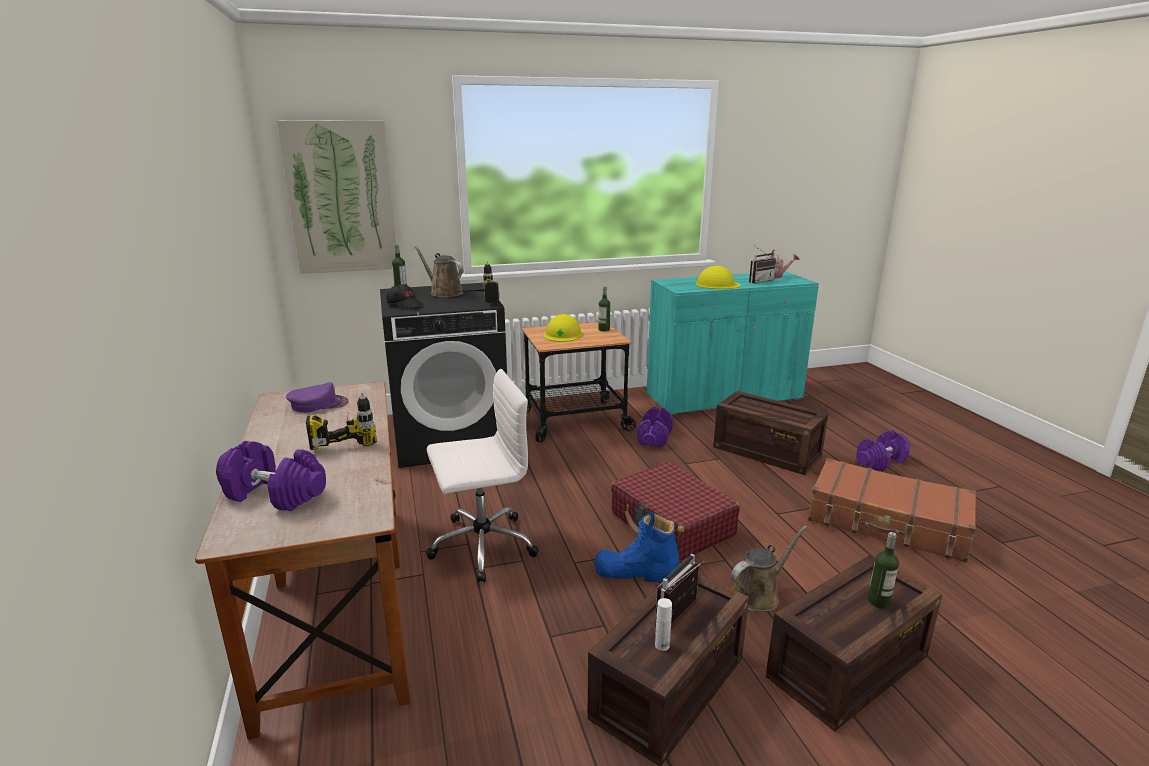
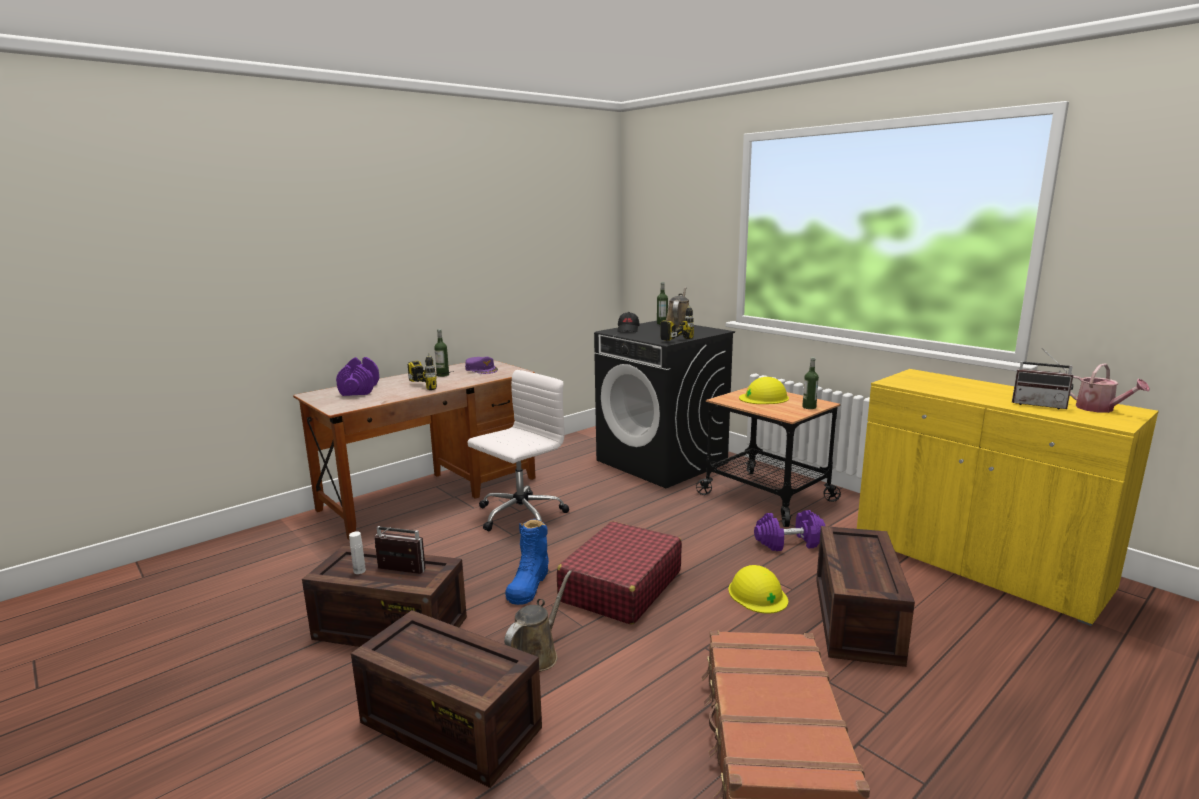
camera: 65 degrees right, 5 degrees down
picture [277,120,396,274] -> none
white office chair [426,369,539,583] -> white office chair turned 90 degrees counterclockwise [468,370,570,531]
blue boot [595,512,679,583] -> blue boot turned 150 degrees counterclockwise [505,519,549,605]
turquoise cabinet [646,271,819,415] -> yellow cabinet [857,369,1159,626]
yellow hard hat [695,266,740,289] -> yellow hard hat moved to [728,565,788,614]
brown watering can [731,526,807,611] -> brown watering can turned 90 degrees counterclockwise [504,570,572,672]
purple dumbbell [856,430,910,471] -> none
bottle [867,532,899,609] -> bottle moved to [434,329,449,377]

